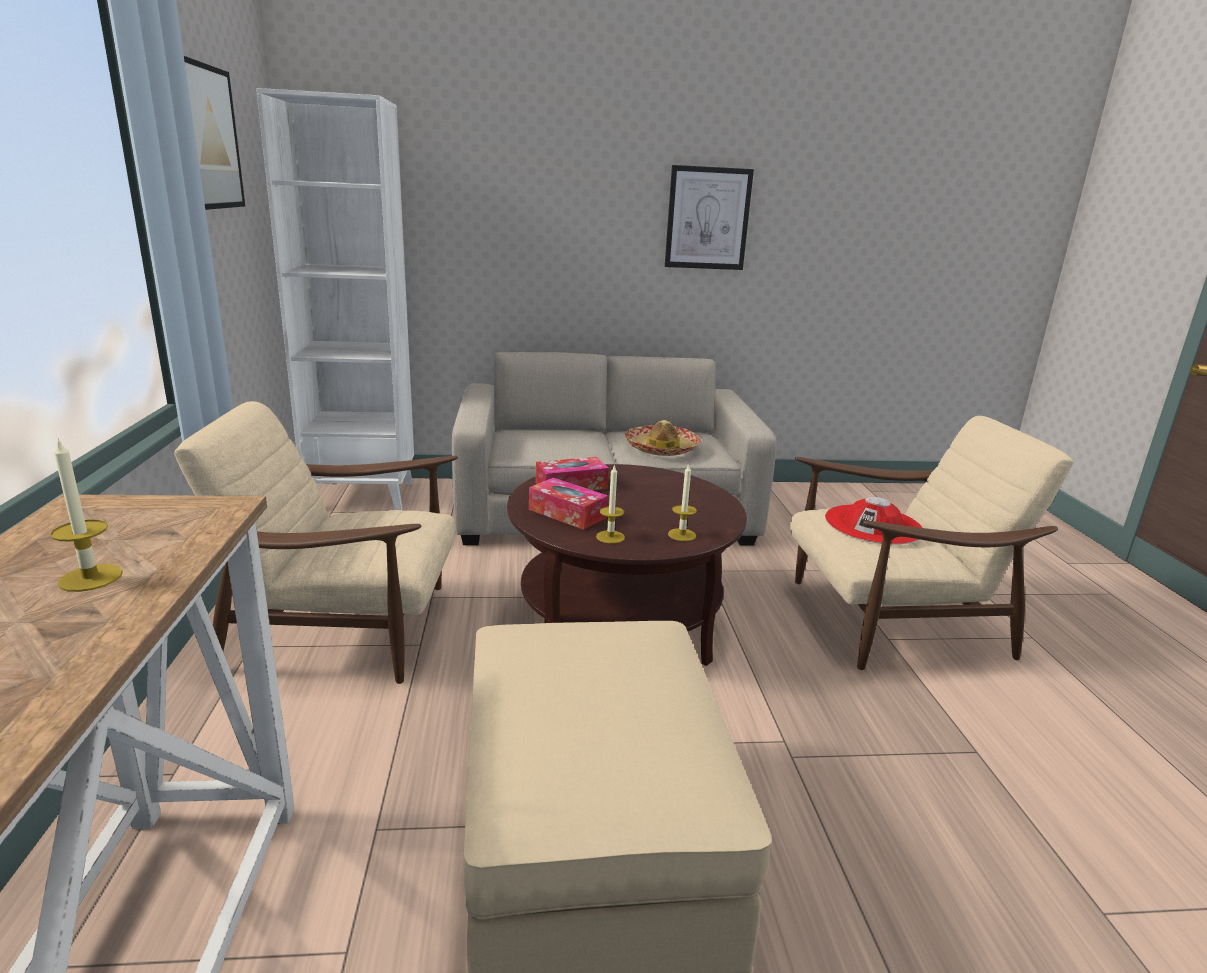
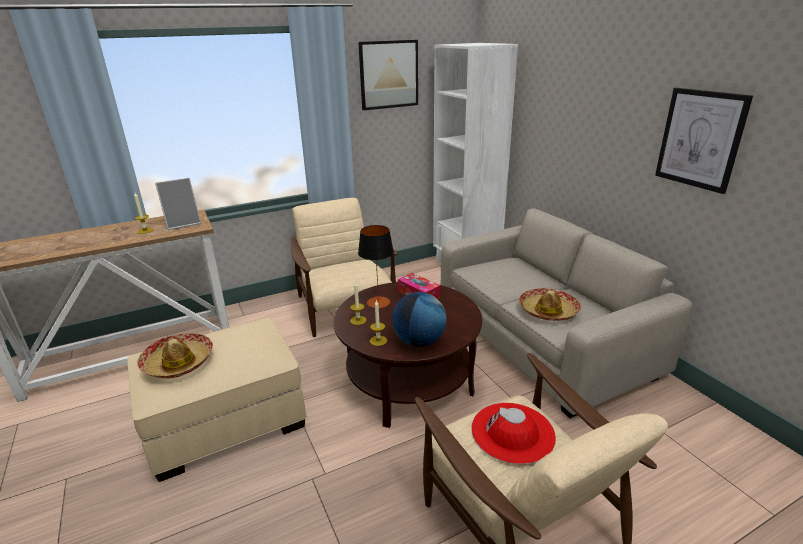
camera: 70 degrees right, 5 degrees up
tissue box [529,478,608,530] -> table lamp [358,225,394,308]
none -> hat [137,333,213,379]
none -> picture frame [155,177,201,230]
none -> globe [392,292,447,347]

